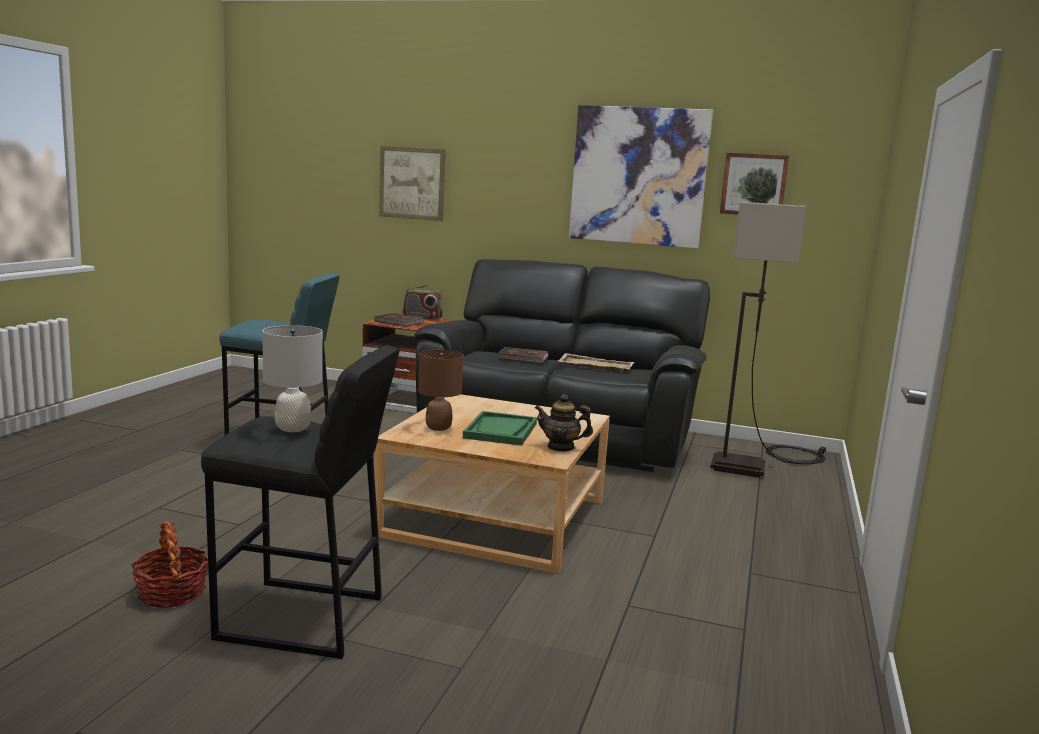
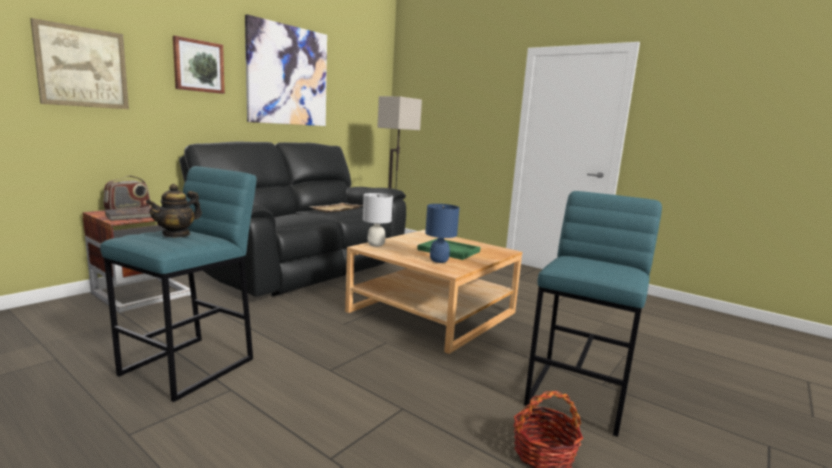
camera: 70 degrees left, 0 degrees up
black stool [201,345,399,659] -> turquoise stool [524,191,662,437]
grey table lamp [262,325,323,432] -> grey table lamp moved to [363,193,393,247]
brown table lamp [418,350,463,431] -> blue table lamp [425,204,459,263]
brown book [497,347,549,364] -> none
teapot [535,394,593,452] -> teapot moved to [146,184,202,238]
picture [720,153,789,215] -> picture moved to [173,36,225,94]

